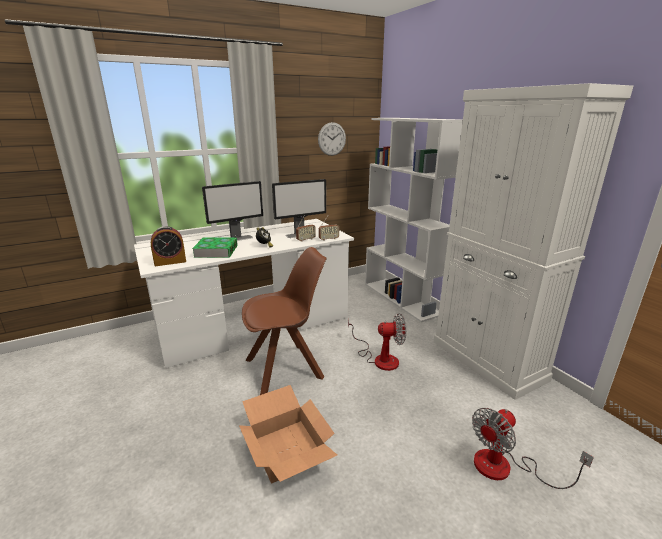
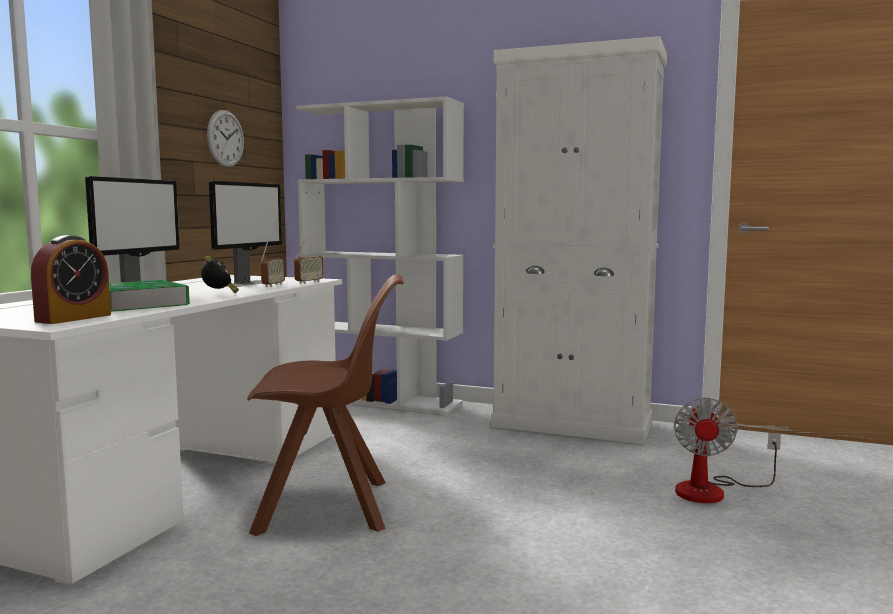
camera: 40 degrees left, 15 degrees down
cardboard box [239,385,337,483] -> none
brown chair [242,247,327,395] -> brown chair turned 60 degrees clockwise [247,274,404,536]
fan [348,313,406,371] -> none

